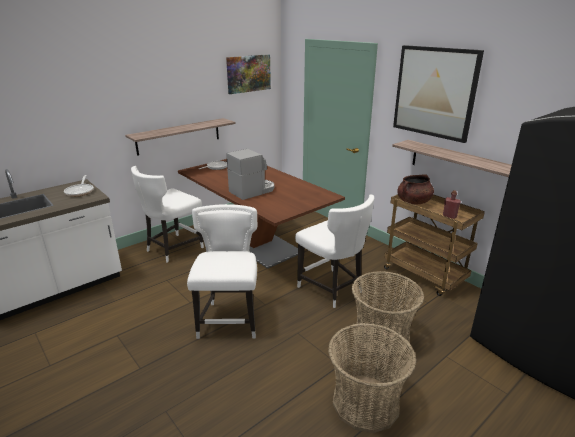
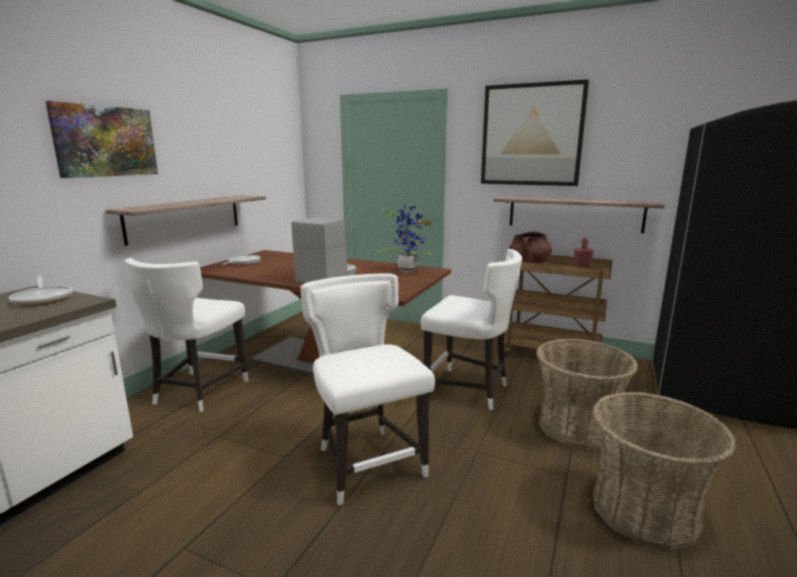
camera: 25 degrees left, 10 degrees down
picture [226,54,271,94] -> picture moved to [45,101,158,178]
none -> potted plant [375,202,433,272]

